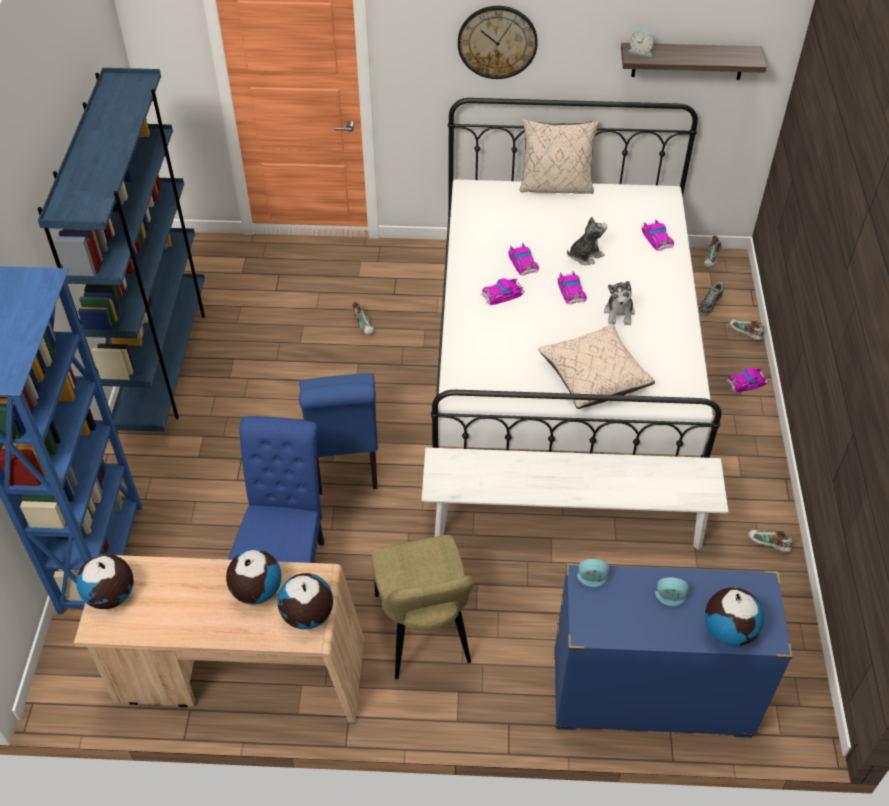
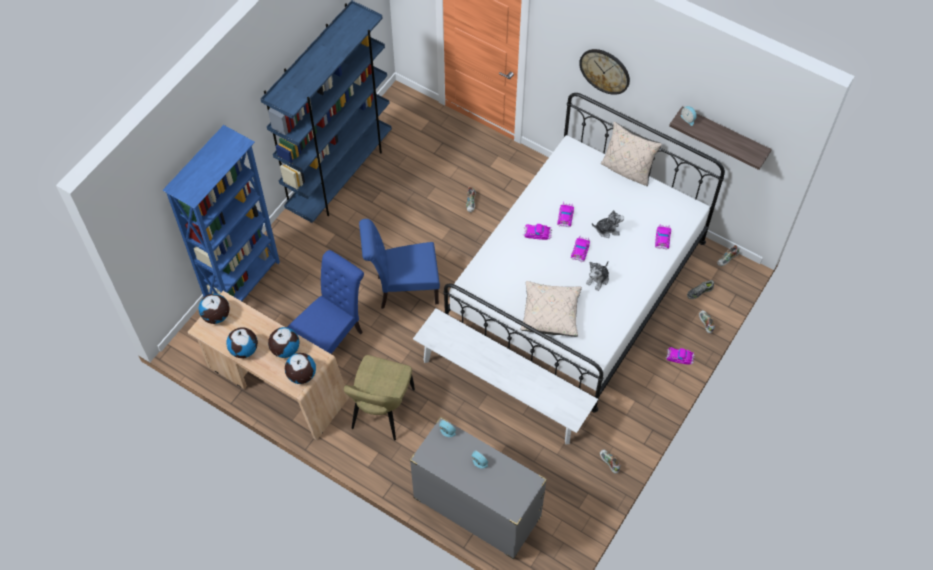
camera: 30 degrees right, 10 degrees up
blue chair [299,373,378,495] -> blue chair turned 60 degrees clockwise [359,219,440,309]
blue dresser [554,563,793,738] -> grey dresser [410,416,547,559]
globe [704,588,764,646] -> globe moved to [226,327,258,358]

